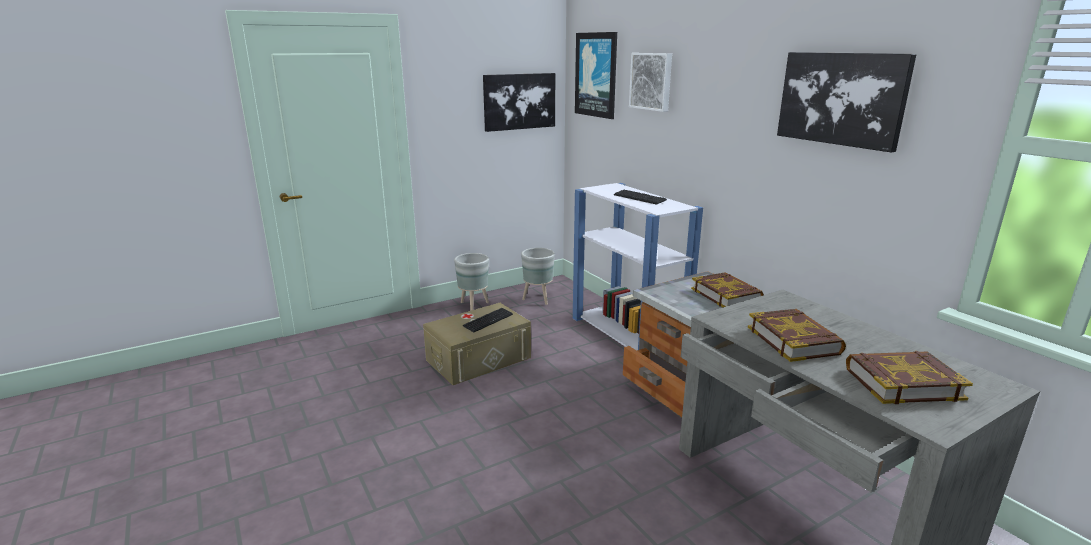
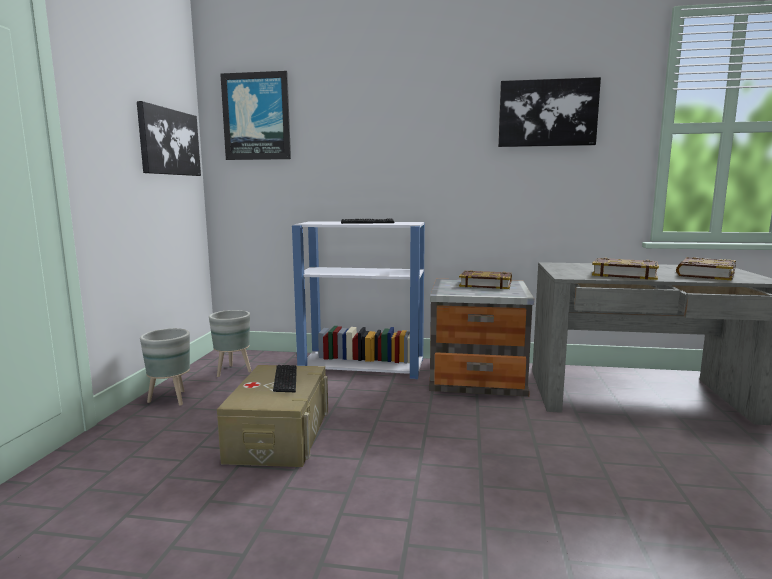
camera: 50 degrees left, 10 degrees down
picture [629,53,672,112] -> none

